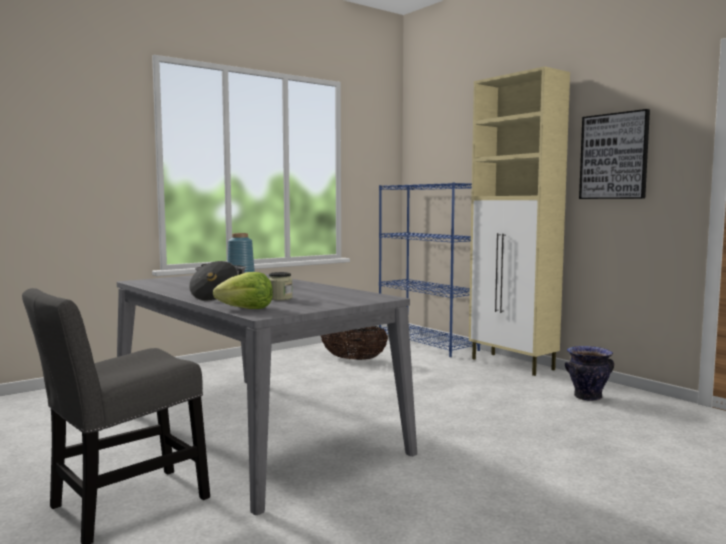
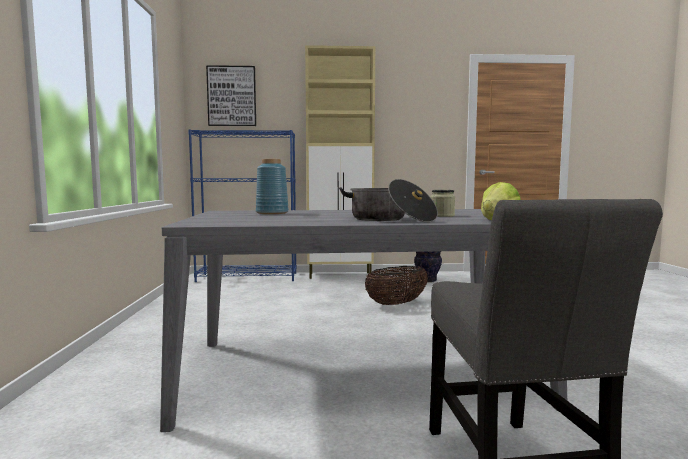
camera: 55 degrees left, 0 degrees up
basket [321,326,388,360] -> basket moved to [365,266,428,305]
picture [579,109,650,199] -> picture moved to [206,65,256,126]

